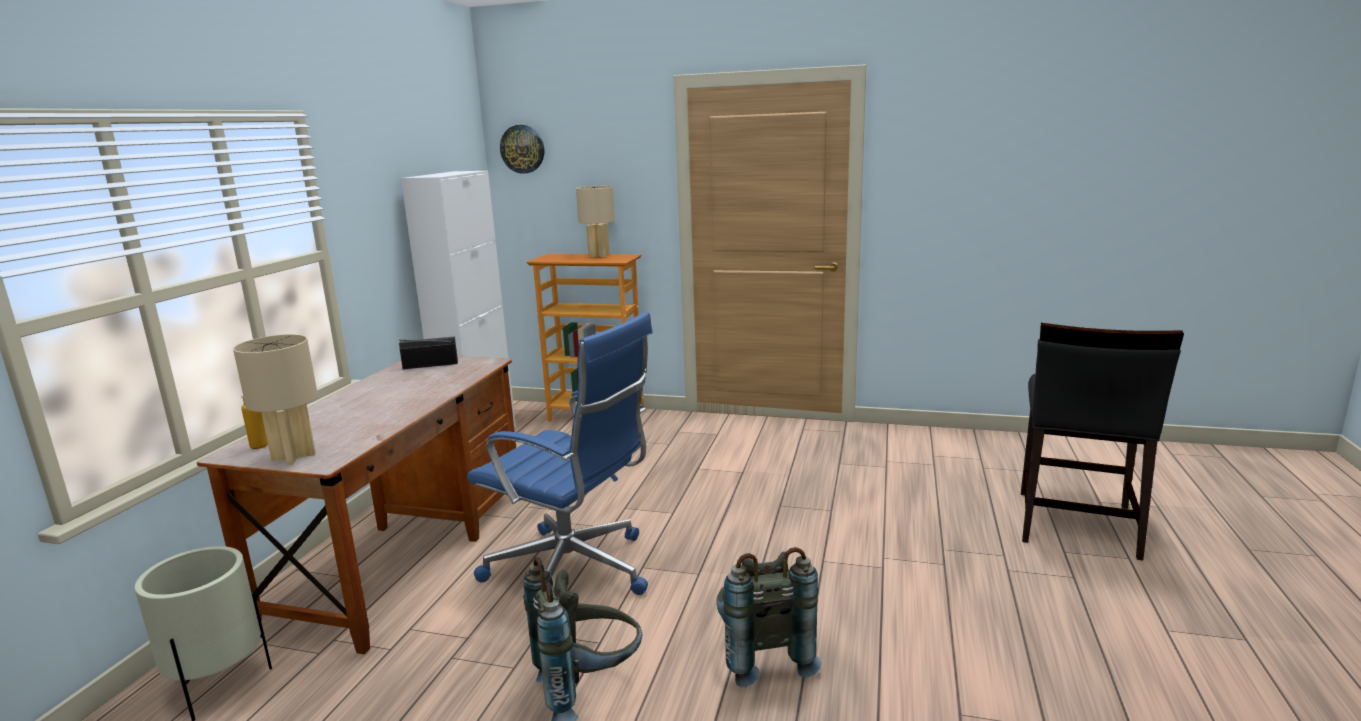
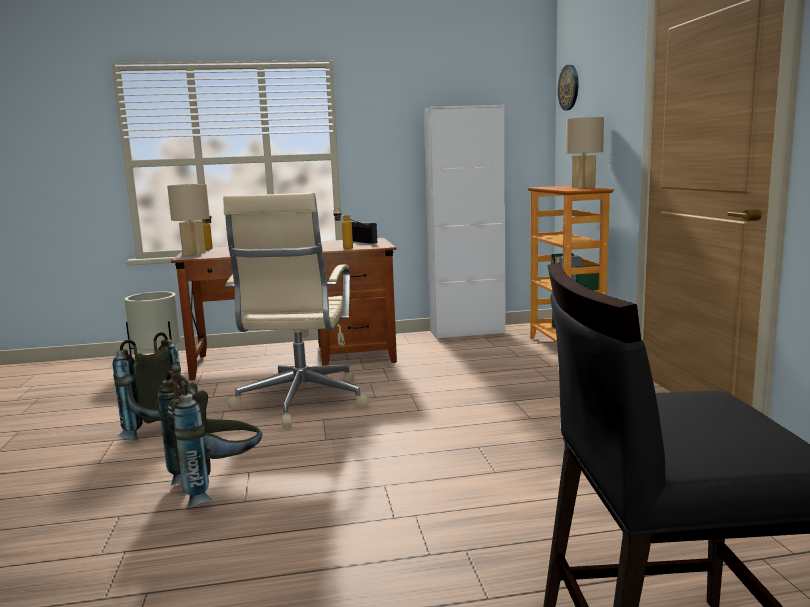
camera: 65 degrees right, 5 degrees down
blue office chair [467,312,653,595] -> beige office chair [223,193,369,427]
none -> bottle [333,208,353,249]

